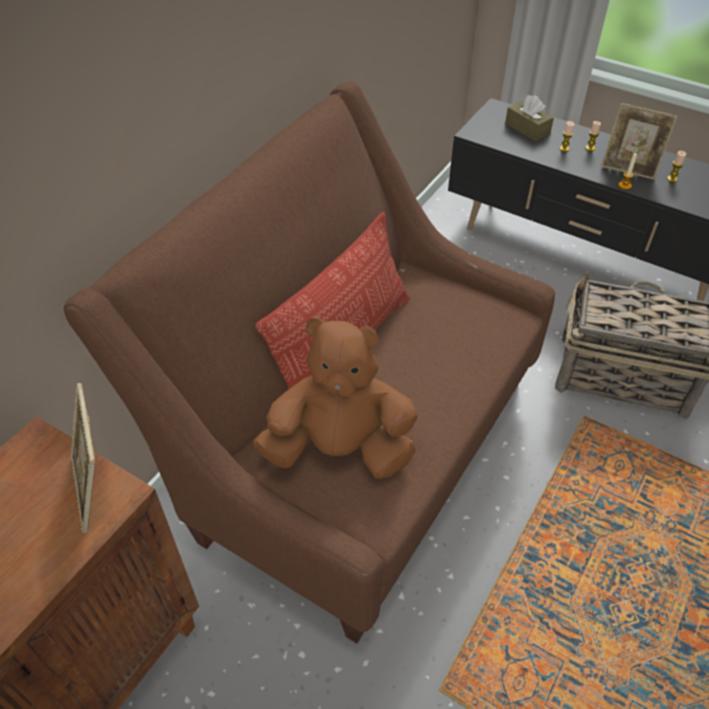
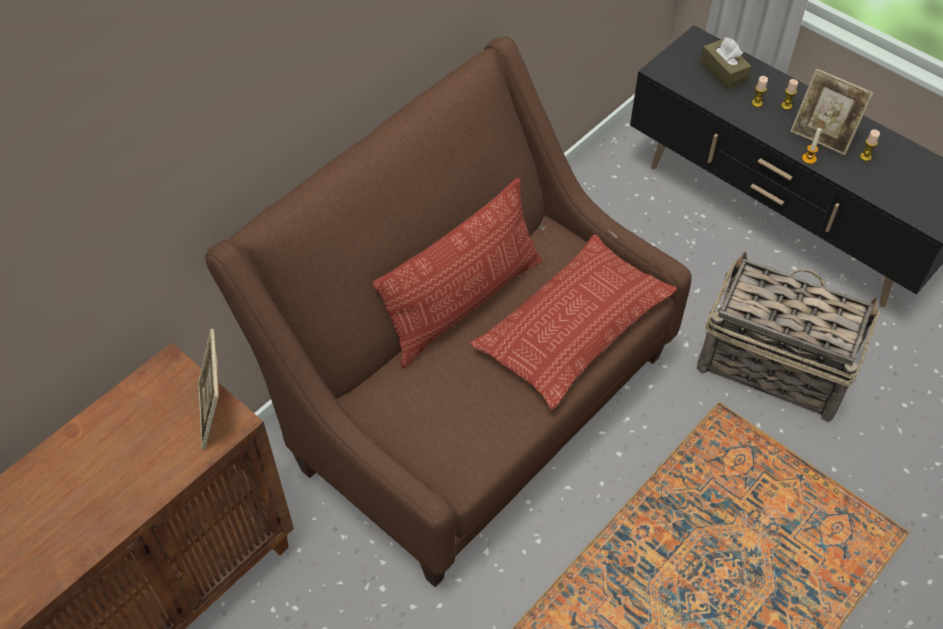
camera: 10 degrees right, 5 degrees up
brown plush toy [253,317,418,479] -> none
none -> pillow [470,234,677,410]

